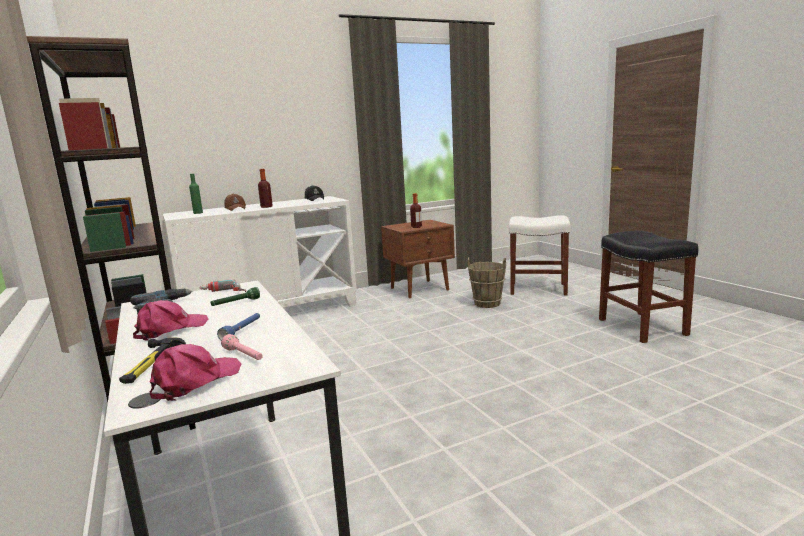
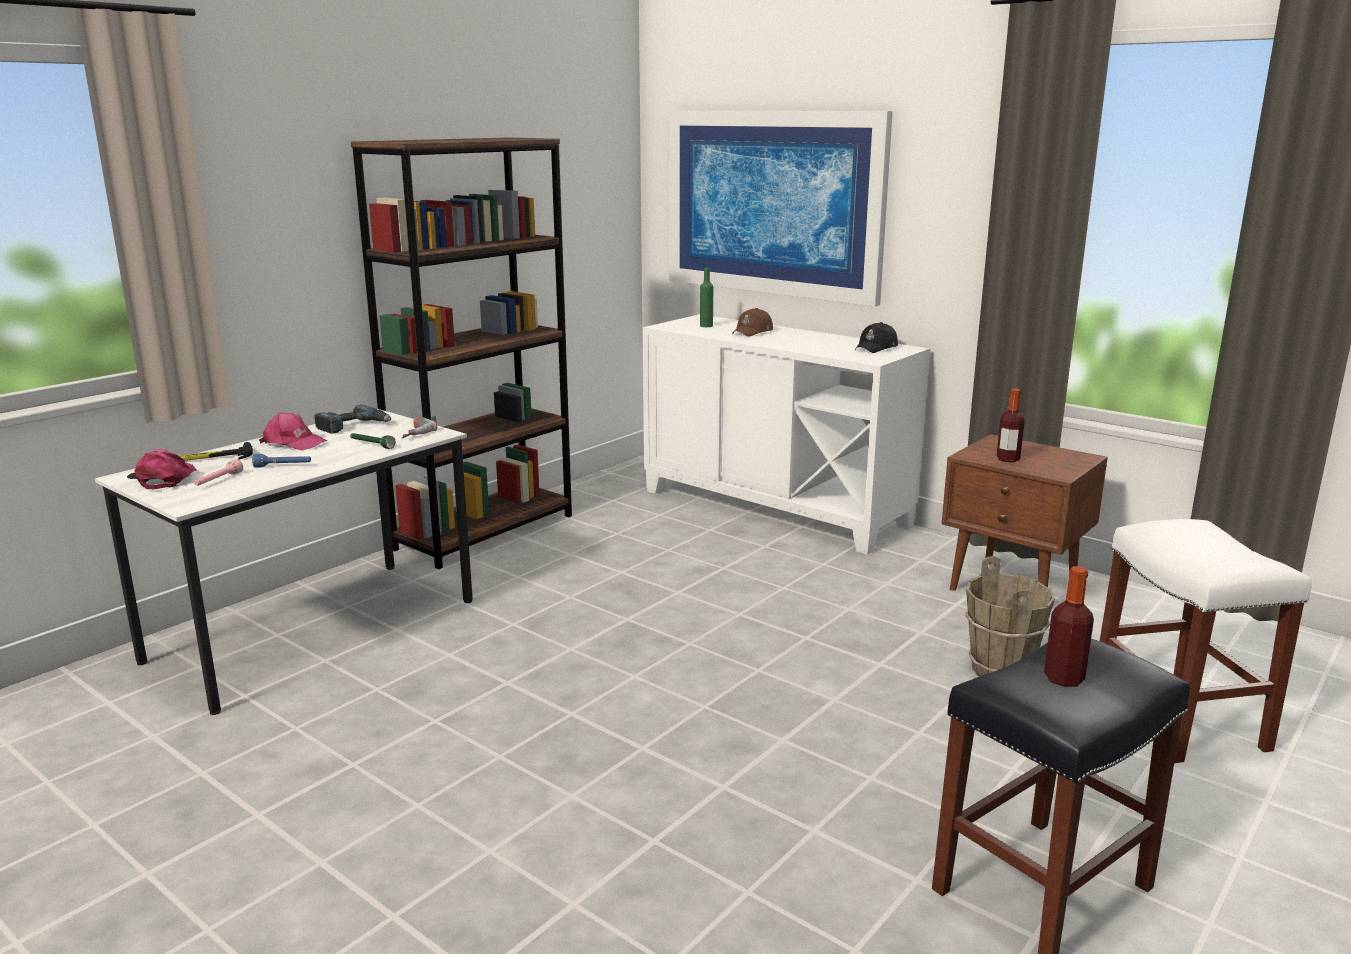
camera: 65 degrees right, 5 degrees up
pink cap [150,344,241,401] -> pink cap turned 105 degrees counterclockwise [134,449,197,489]
bottle [258,169,273,208] -> bottle moved to [1044,566,1094,687]
none -> picture [669,111,893,307]

